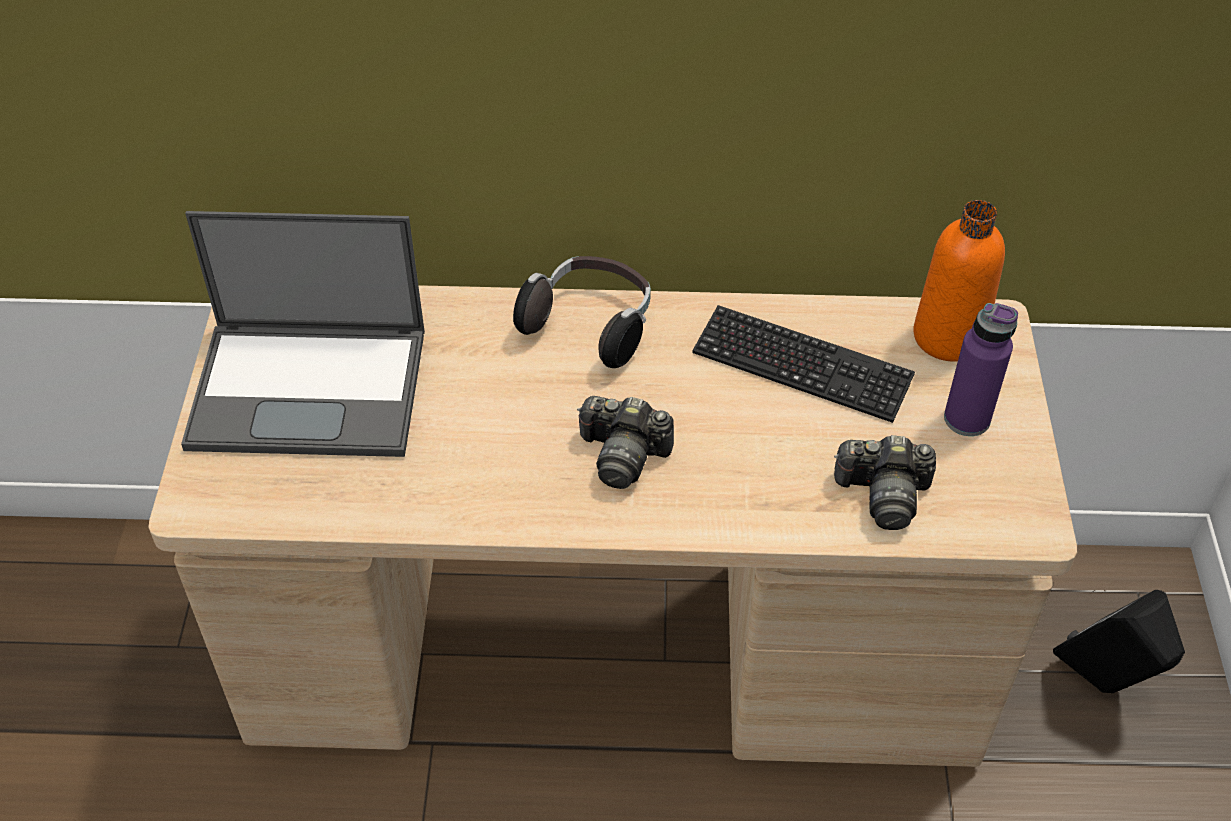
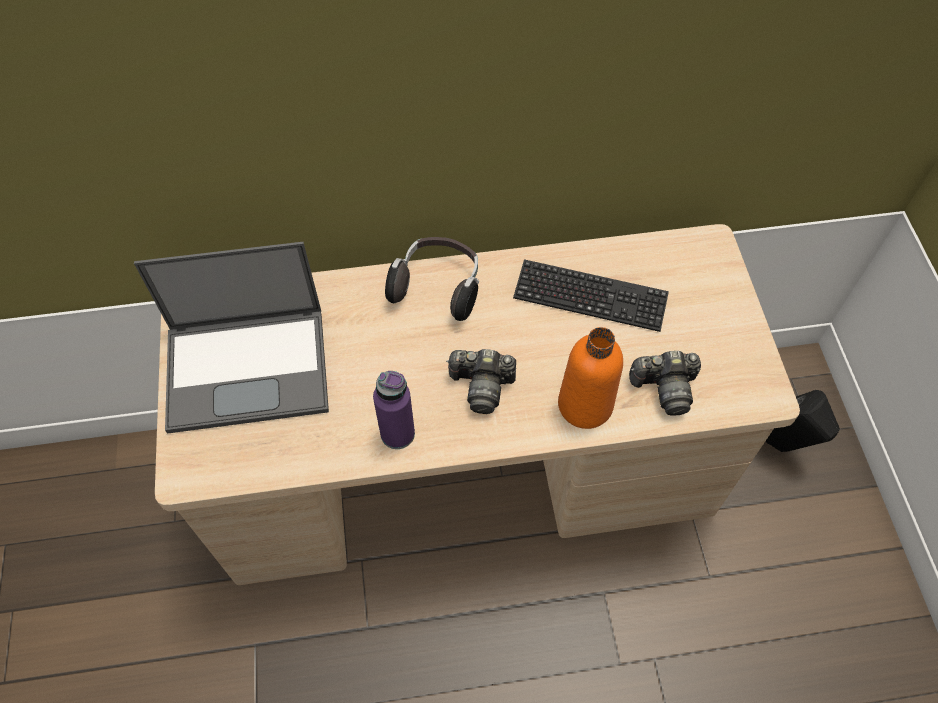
camera: 10 degrees left, 10 degrees up
orange bottle [913,200,1005,362] -> orange bottle moved to [558,327,623,429]
purple bottle [944,303,1018,436] -> purple bottle moved to [373,371,415,449]

